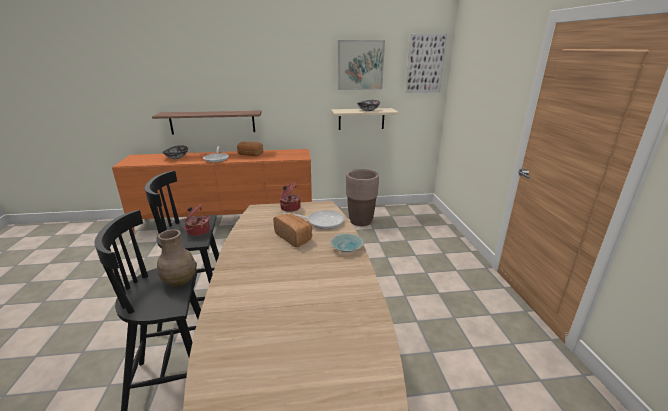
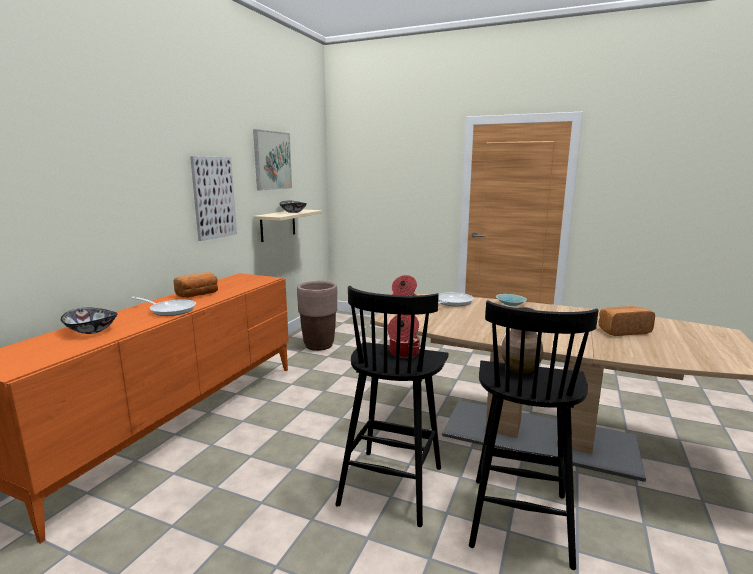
camera: 60 degrees left, 10 degrees down
shelf [152,111,262,134] -> none
bread [273,213,312,247] -> bread moved to [598,306,655,336]
picture [406,34,447,93] -> picture moved to [190,156,237,241]

